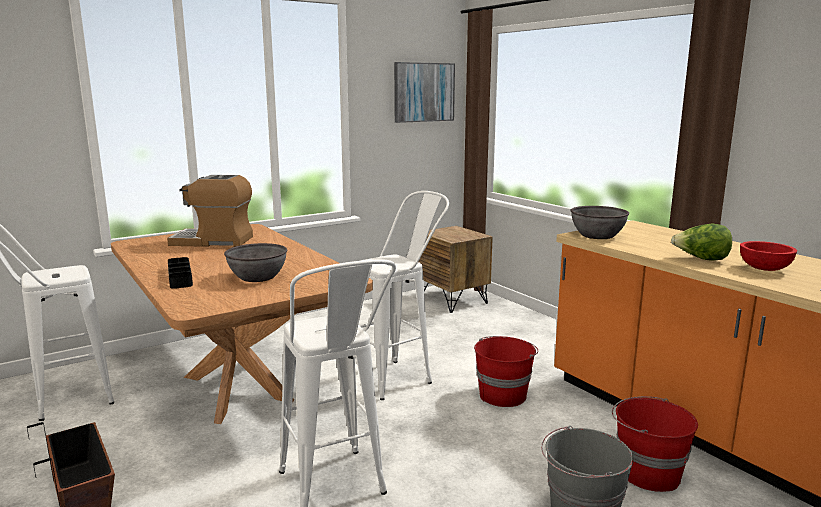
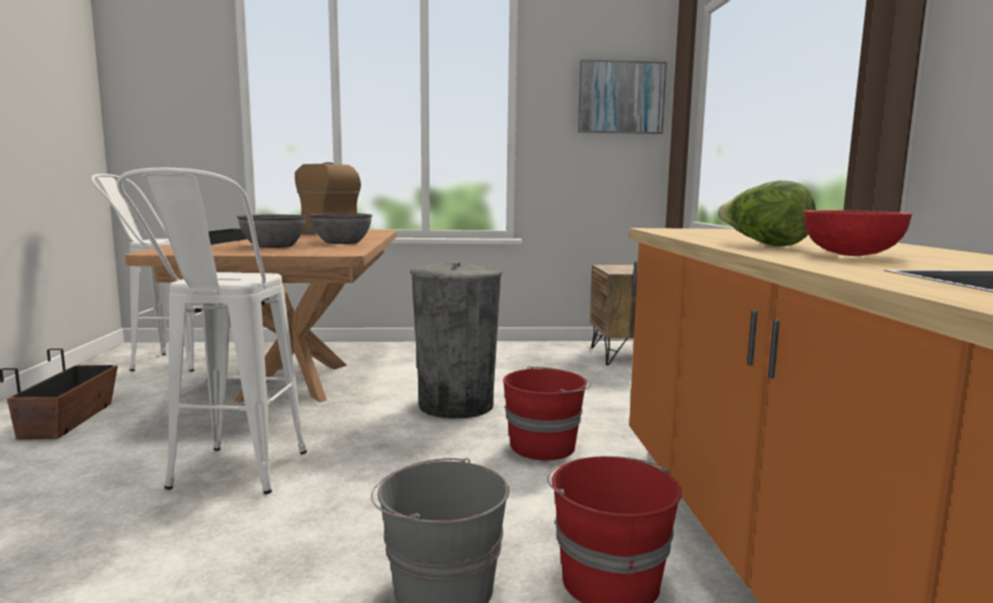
camera: 30 degrees right, 5 degrees down
white stool [360,191,449,400] -> grey trash can [410,262,503,419]
grey bowl [571,206,629,239] -> grey bowl moved to [310,213,373,244]

